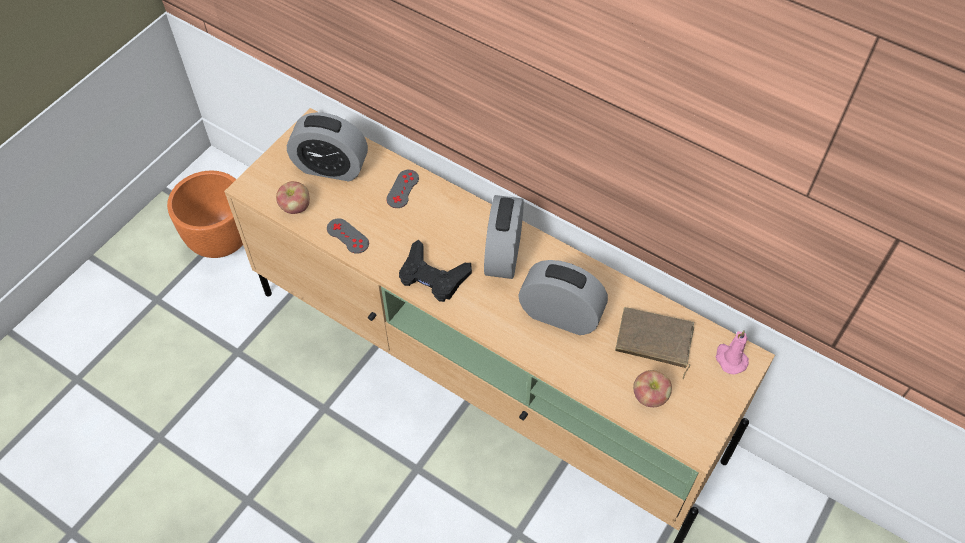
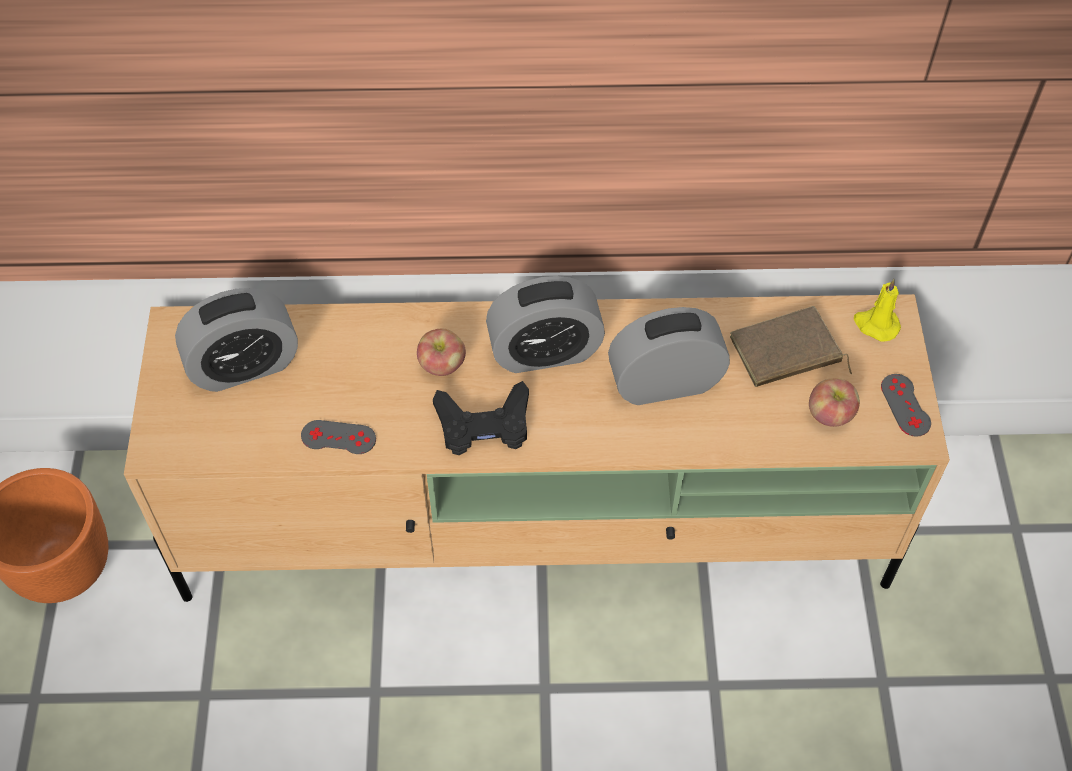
camera: 35 degrees left, 0 degrees up
apple [276,181,310,214] -> apple moved to [417,328,466,376]
grey game controller [386,170,419,208] -> grey game controller moved to [881,374,931,437]
alarm clock [484,195,524,279] -> alarm clock turned 75 degrees counterclockwise [486,276,605,373]
pink candle [716,330,749,375] -> yellow candle [854,279,901,342]

